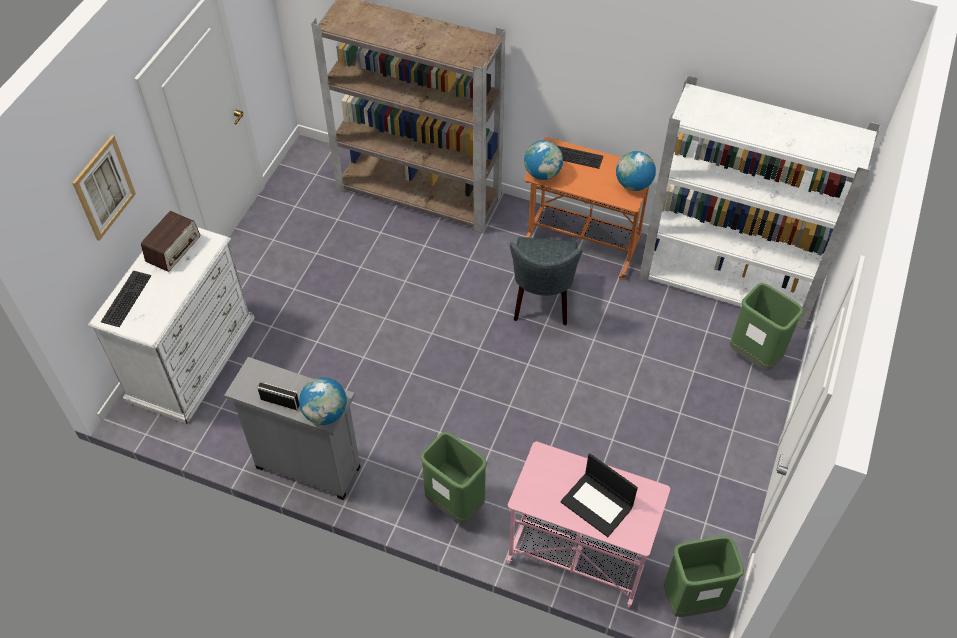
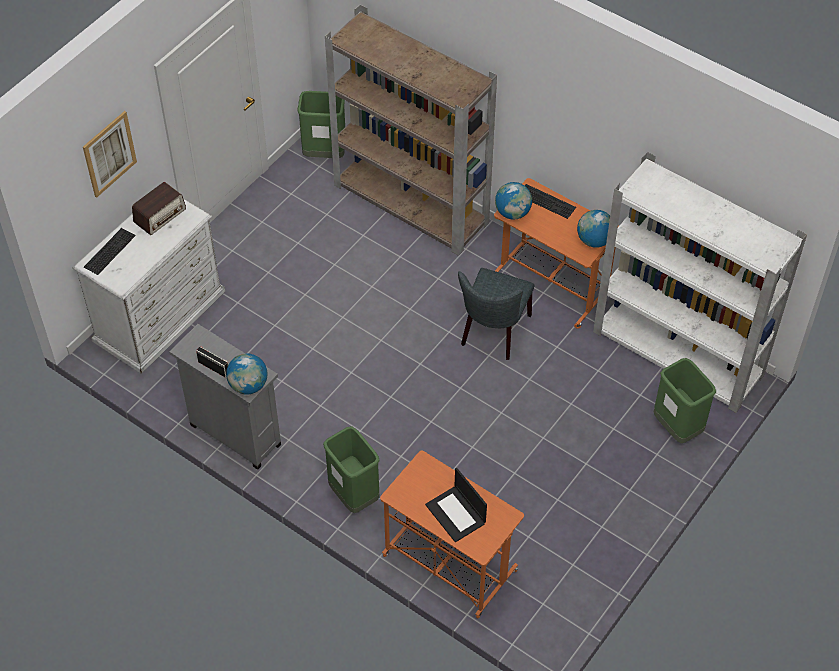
camera: 15 degrees right, 0 degrees up
pink desk [506,442,670,608] -> orange desk [380,451,524,618]
green trash can [664,536,744,617] -> green trash can moved to [297,91,345,158]

